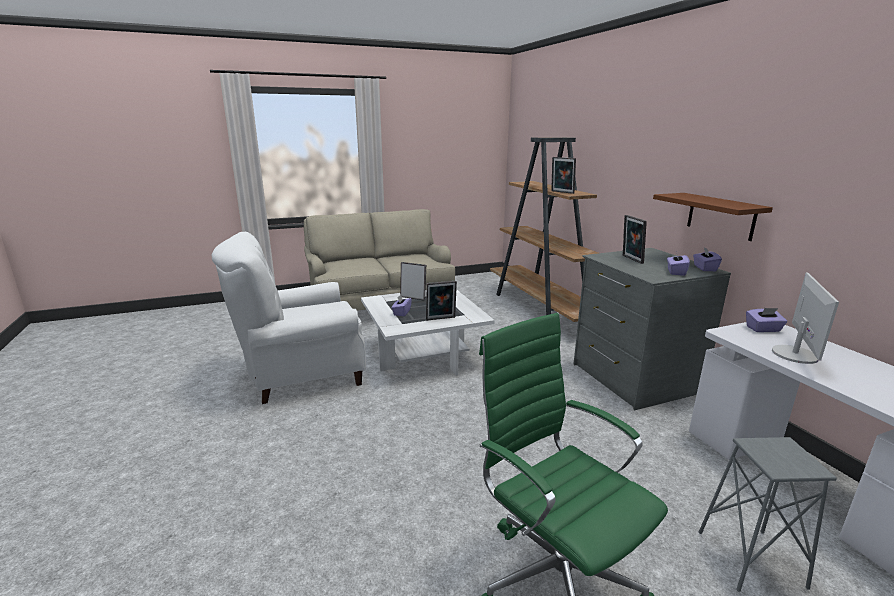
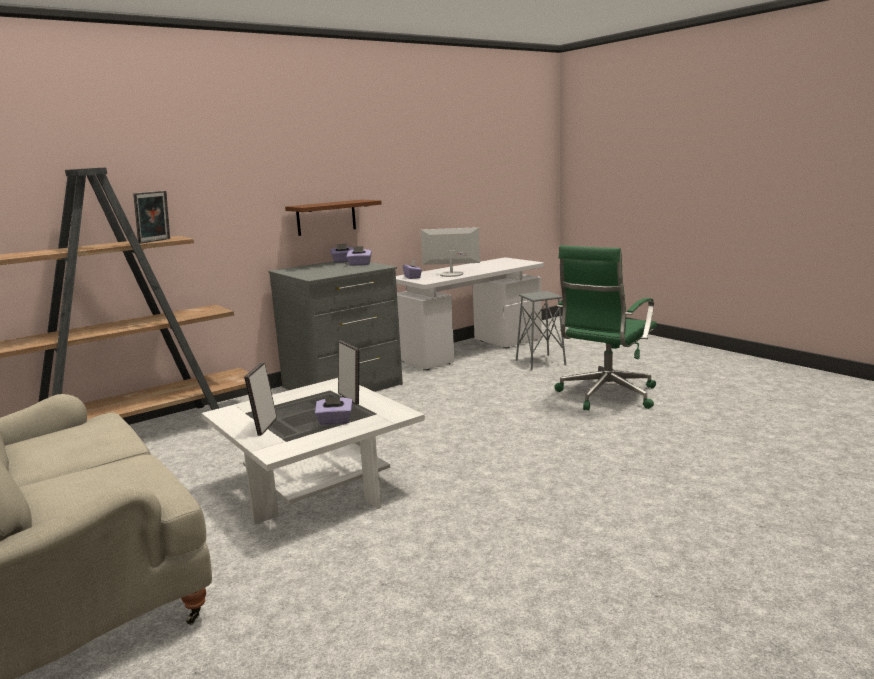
camera: 105 degrees left, 5 degrees down
white armchair [212,232,366,404] -> none
picture frame [623,215,647,264] -> none

